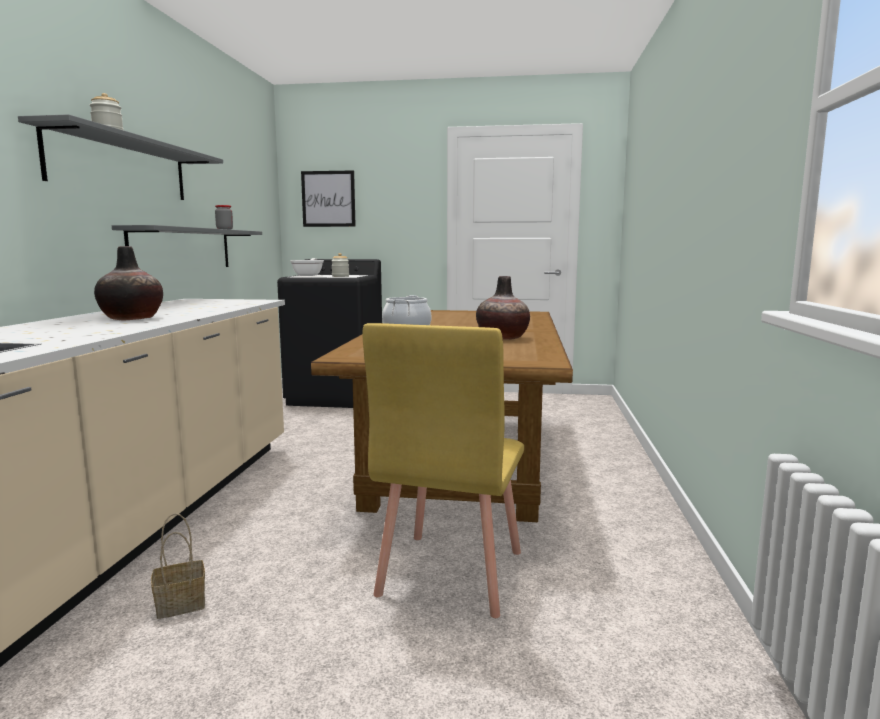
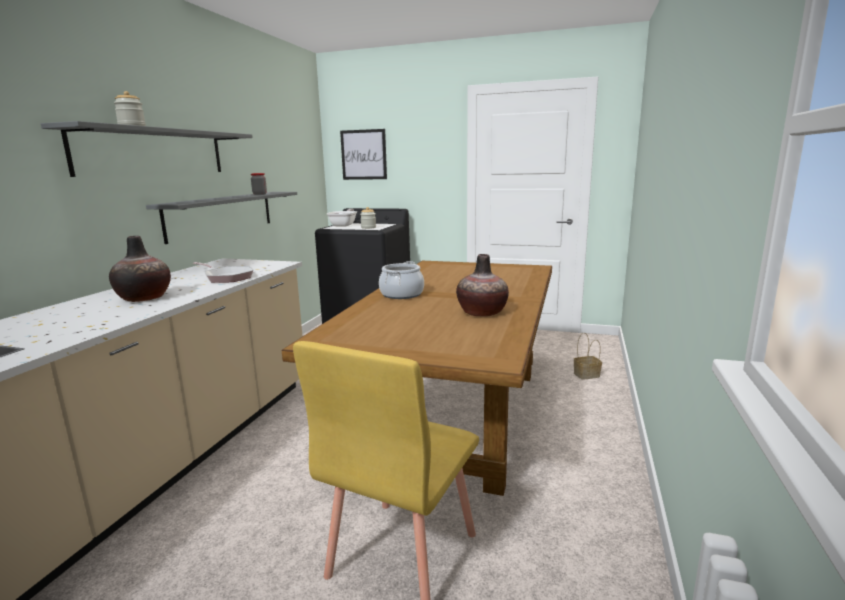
camera: 10 degrees right, 5 degrees up
basket [151,513,205,619] -> basket moved to [574,333,602,380]
none -> frying pan [192,262,253,283]

